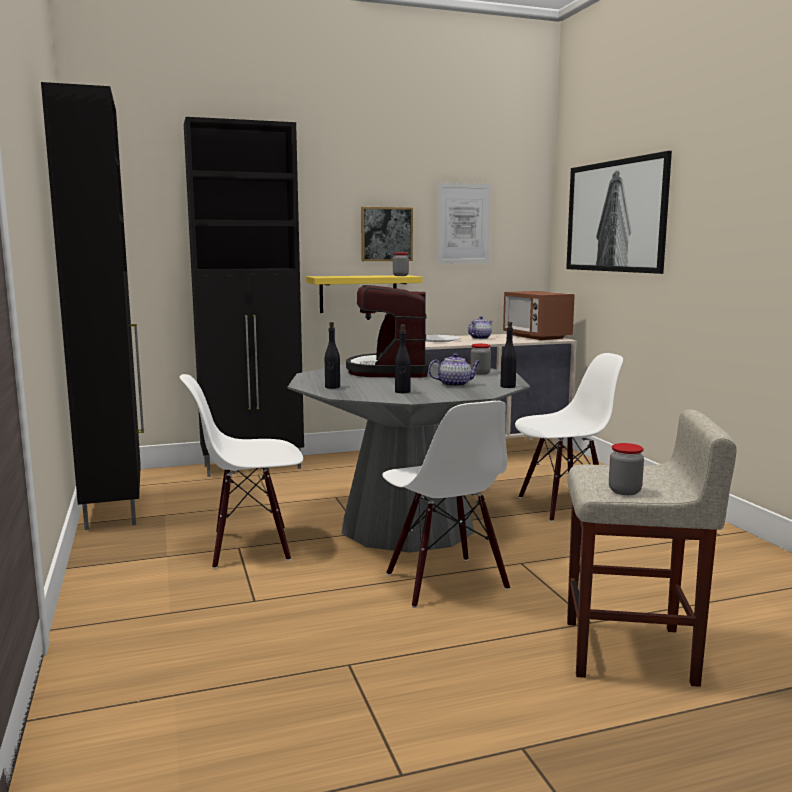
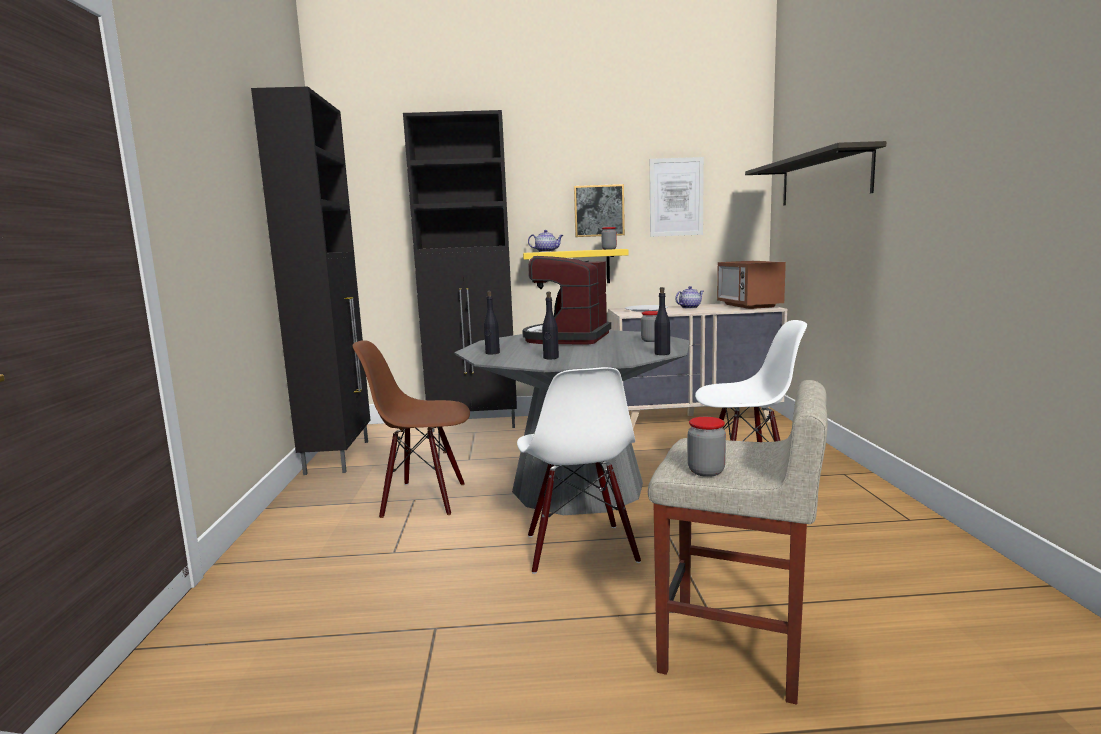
camera: 15 degrees right, 0 degrees up
white chair [180,374,303,569] -> brown chair [353,340,470,518]
teapot [428,353,481,387] -> teapot moved to [528,230,563,252]
picture [566,151,672,274] -> shelf [745,141,887,205]

